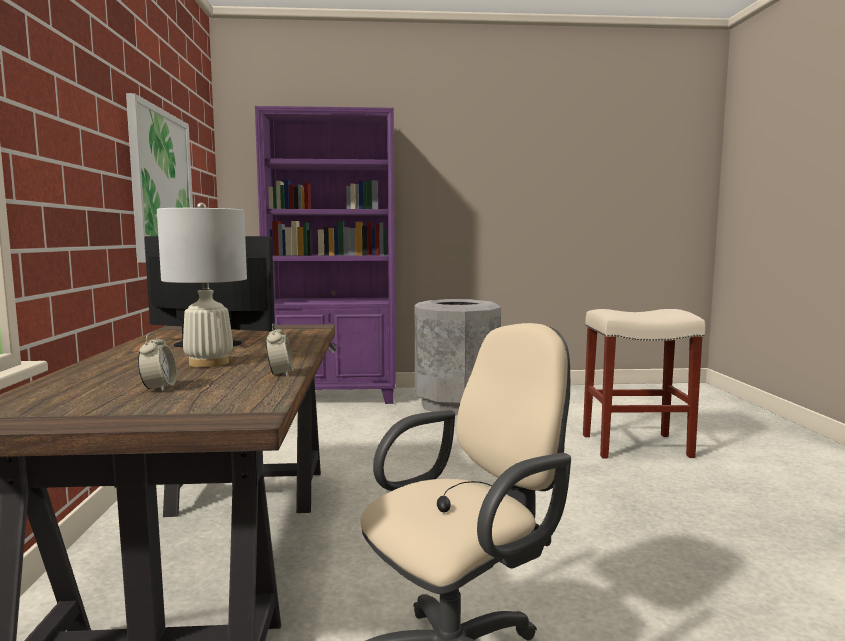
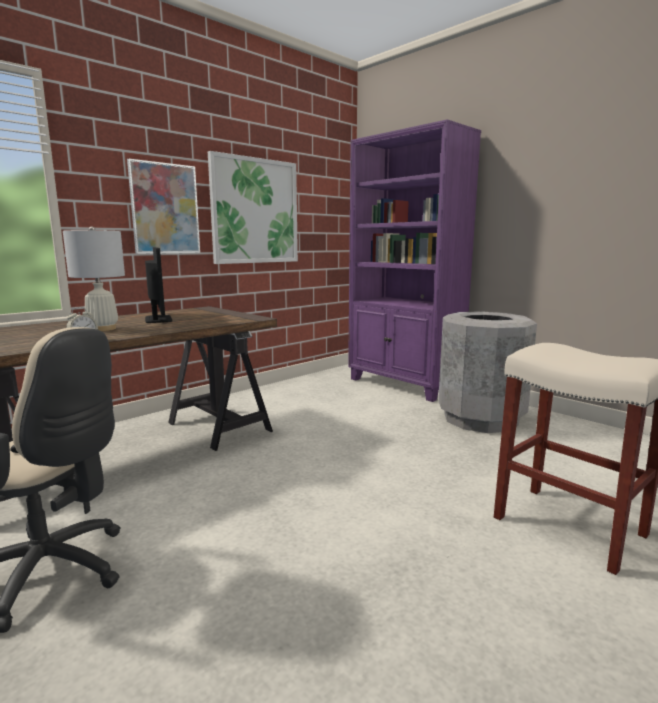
camera: 50 degrees right, 5 degrees up
alarm clock [138,332,177,392] -> none
none -> picture [127,159,200,254]

